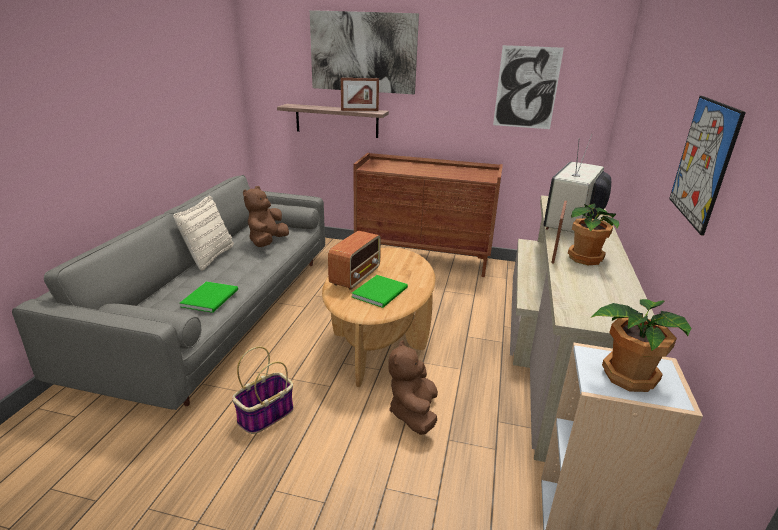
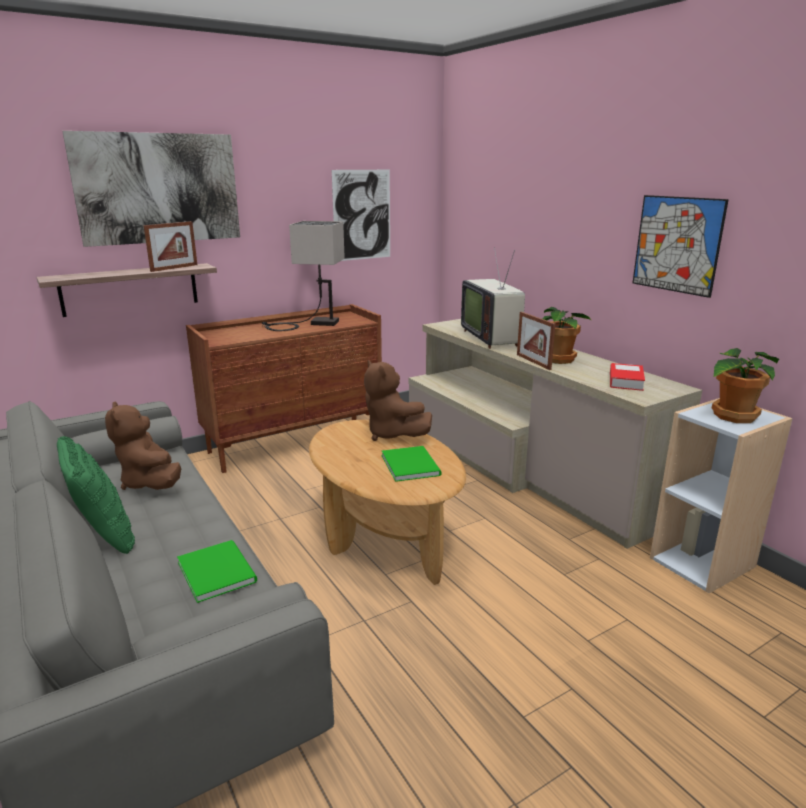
camera: 45 degrees left, 5 degrees down
beige pillow [173,196,234,271] -> green pillow [57,436,135,554]
basket [232,346,294,434] -> none
radio [328,230,381,290] -> none
brown plush toy [389,340,438,435] -> brown plush toy moved to [364,360,432,441]
none -> table lamp [262,221,345,331]
none -> book [610,363,645,391]

